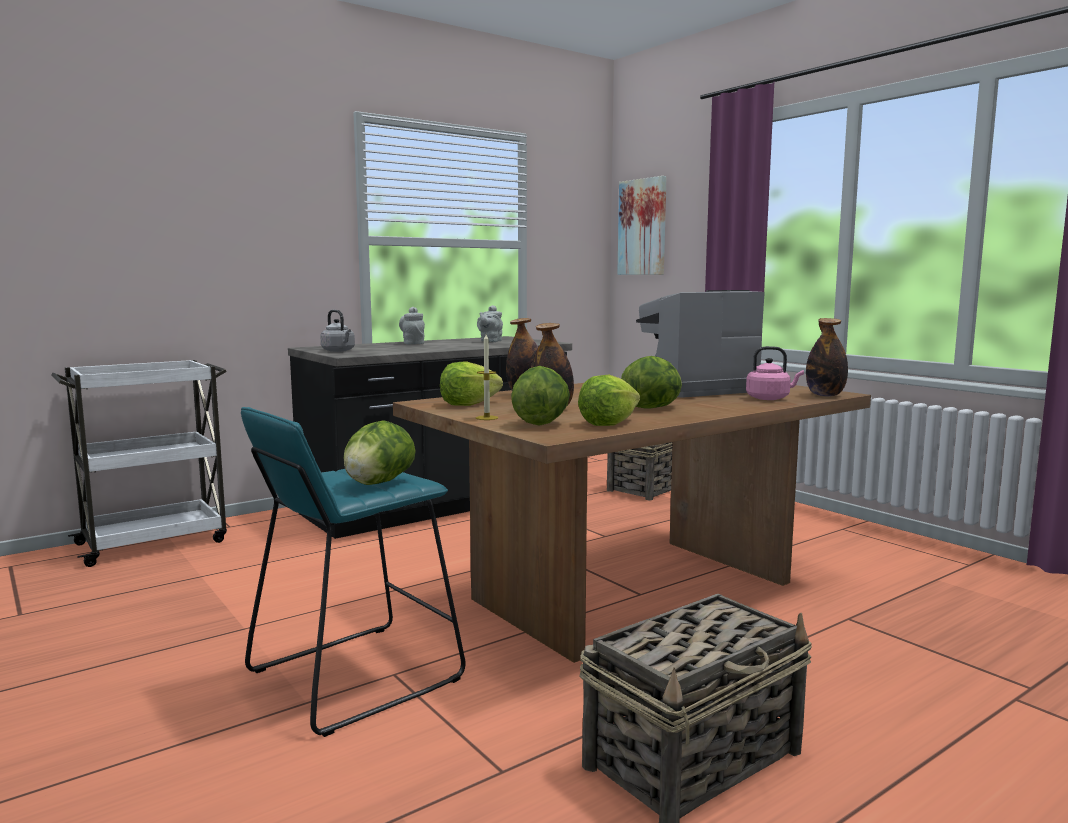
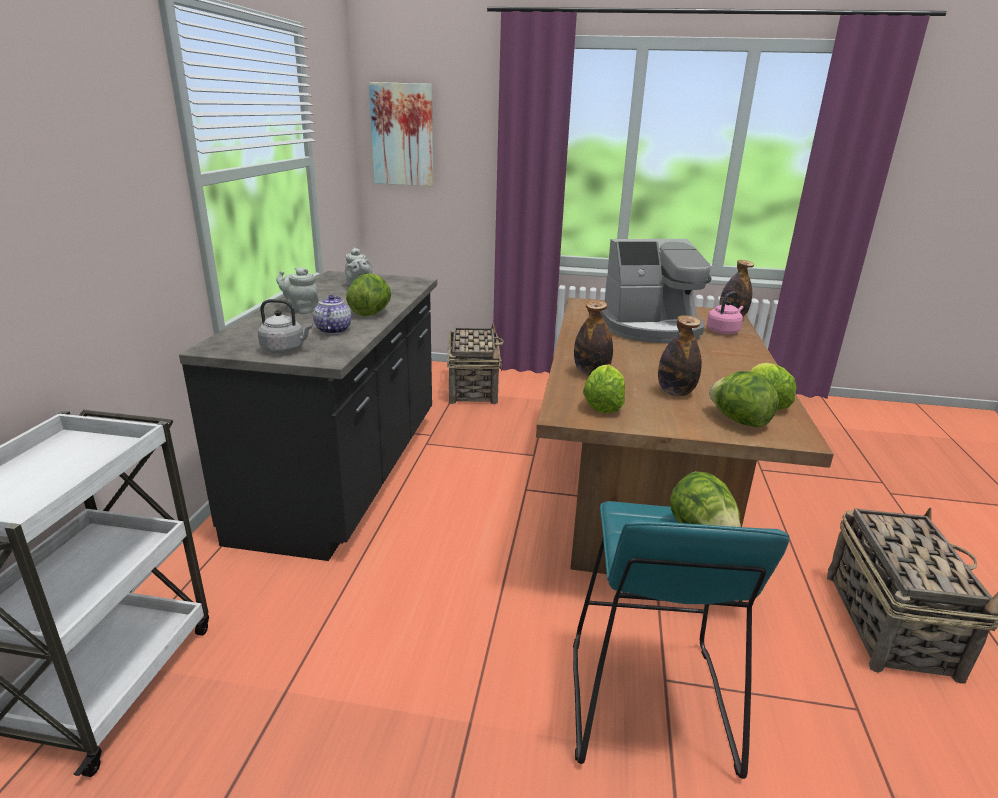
camera: 45 degrees left, 15 degrees up
candle [476,334,498,420] -> none
lettuce [621,356,682,409] -> lettuce moved to [346,273,391,316]
coffee machine [636,290,765,398] -> coffee machine turned 120 degrees counterclockwise [600,239,712,343]
none -> teapot [313,295,351,334]

